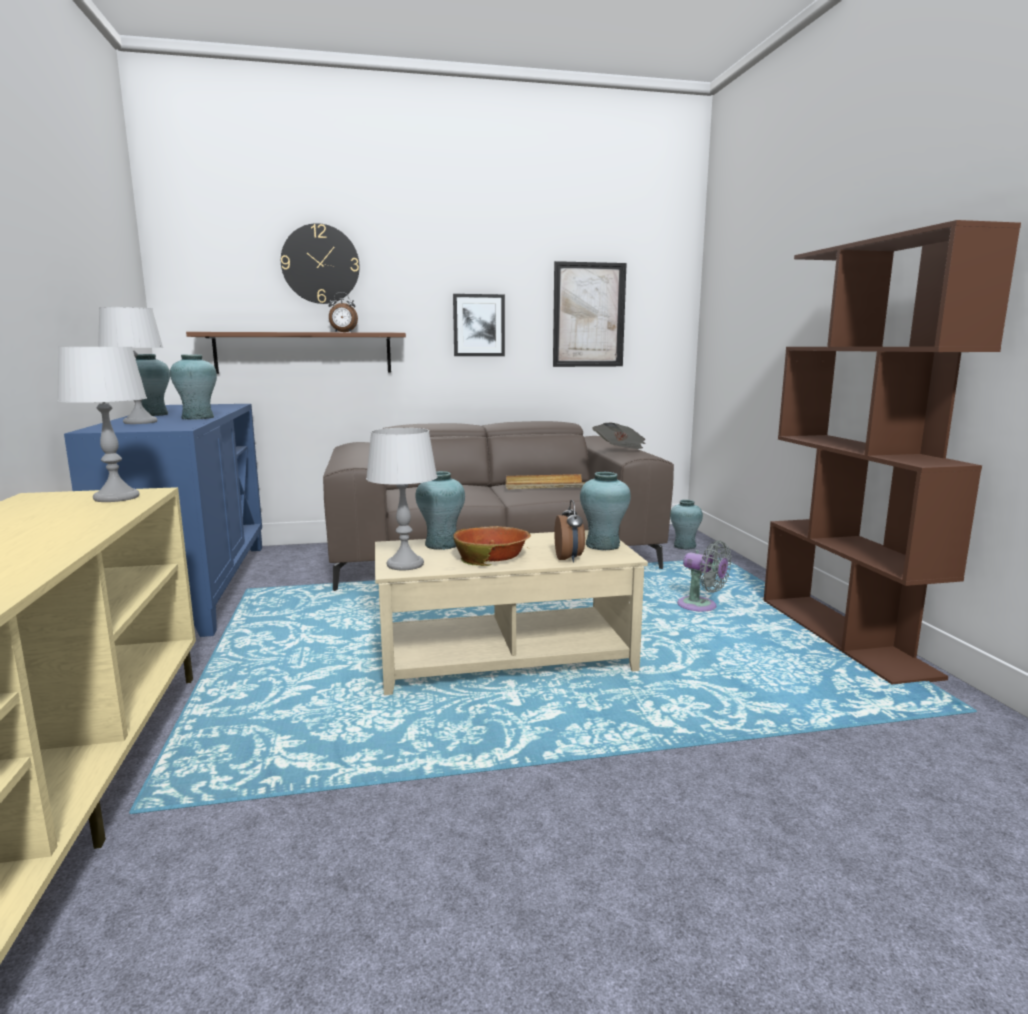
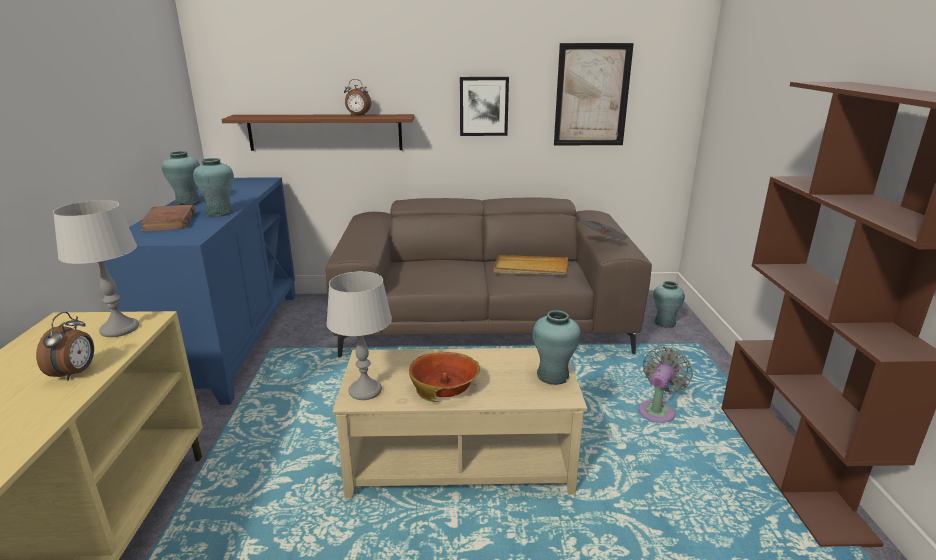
camera: 10 degrees right, 10 degrees up
grey table lamp [98,307,163,424] -> brown book [140,204,195,232]
wall clock [281,223,360,304] -> none
turquoise vase [415,471,465,550] -> none
alarm clock [554,500,585,562] -> alarm clock moved to [36,312,94,381]
grey fan [677,540,731,611] -> grey fan turned 105 degrees counterclockwise [638,347,693,423]

